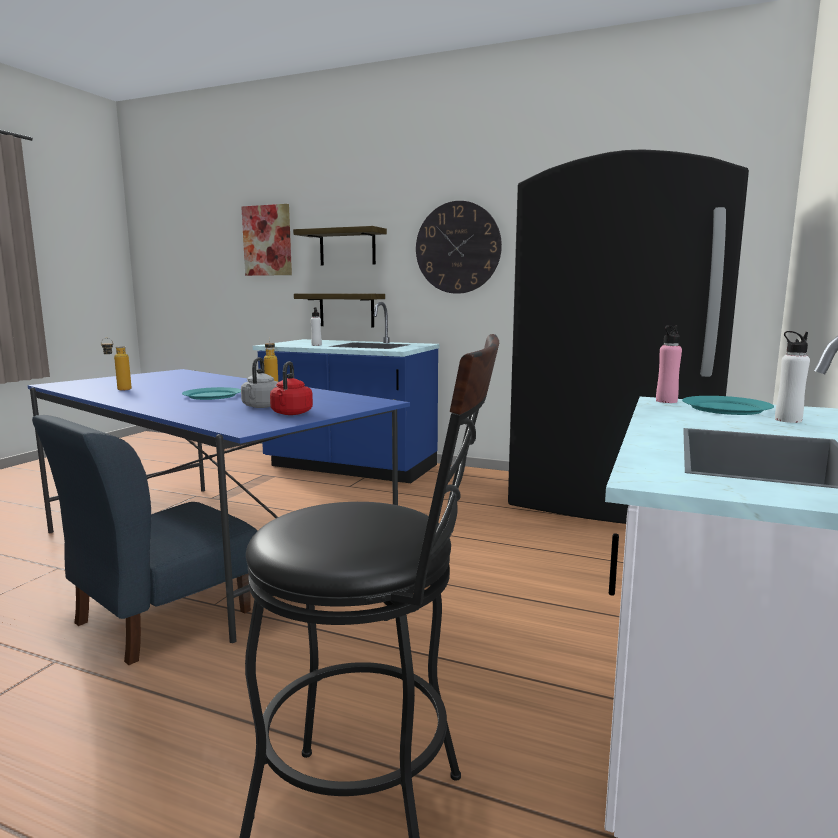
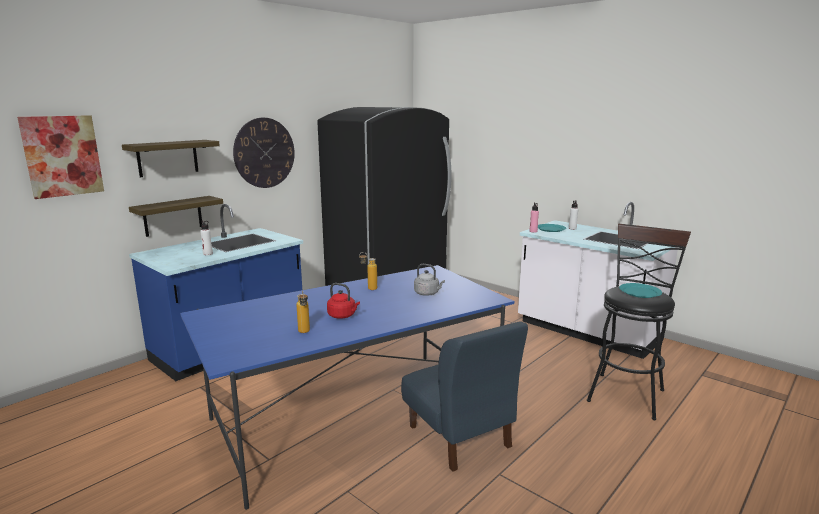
camera: 70 degrees left, 5 degrees up
turquoise plate [182,387,241,400] -> turquoise plate moved to [619,283,662,298]
red kettle [270,361,313,415] -> red kettle moved to [327,283,360,319]

